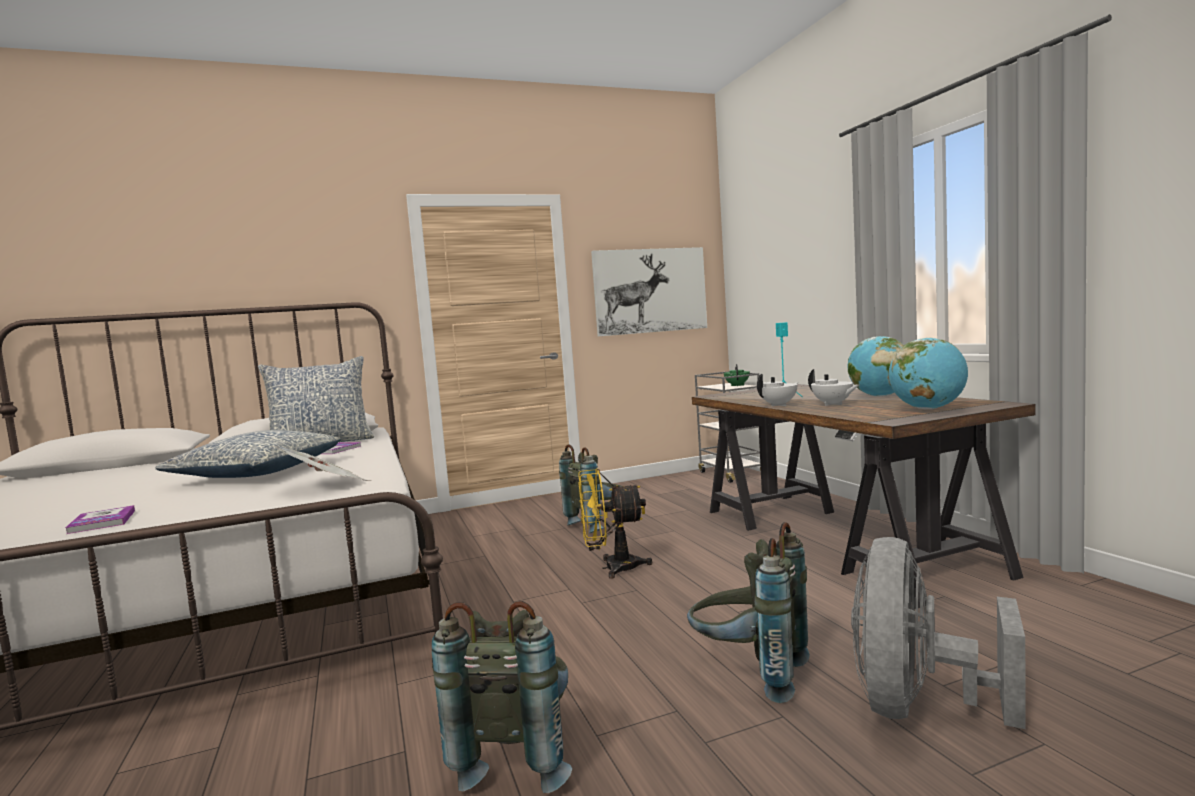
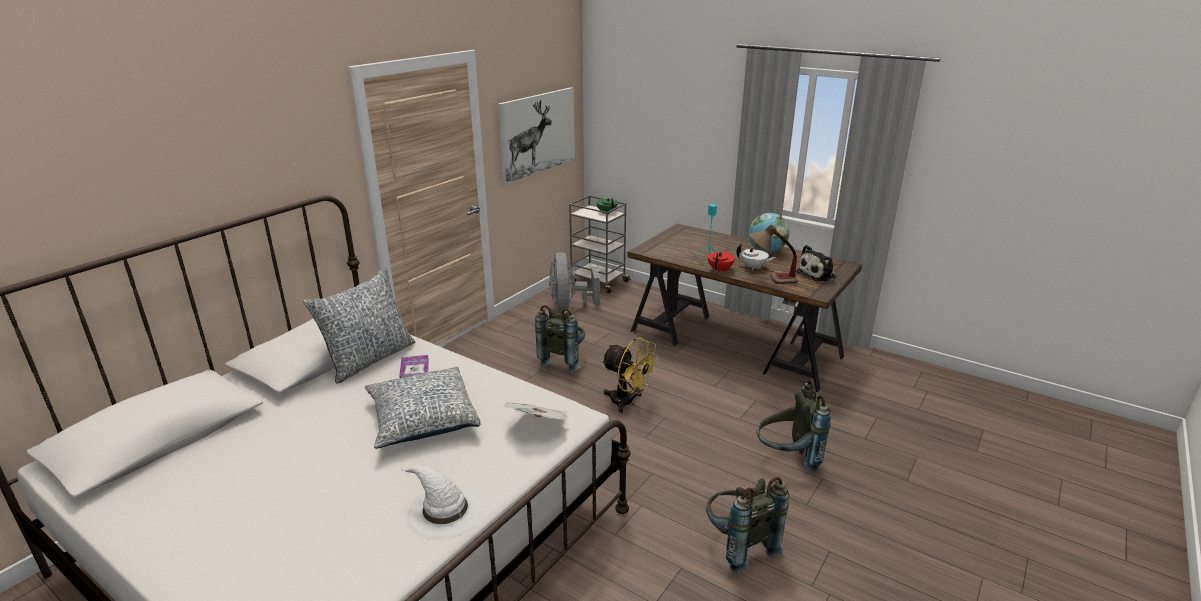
camera: 35 degrees left, 20 degrees up
book [65,505,135,534] -> white hat [400,466,484,540]
yellow fan [578,468,652,579] -> yellow fan turned 105 degrees counterclockwise [601,337,659,413]
white teapot [757,374,799,407] -> red teapot [708,250,735,272]
grey fan [851,537,1026,729] -> grey fan moved to [549,252,600,311]
globe [889,338,968,409] -> plush toy [796,245,837,282]
none -> table lamp [748,224,798,284]

